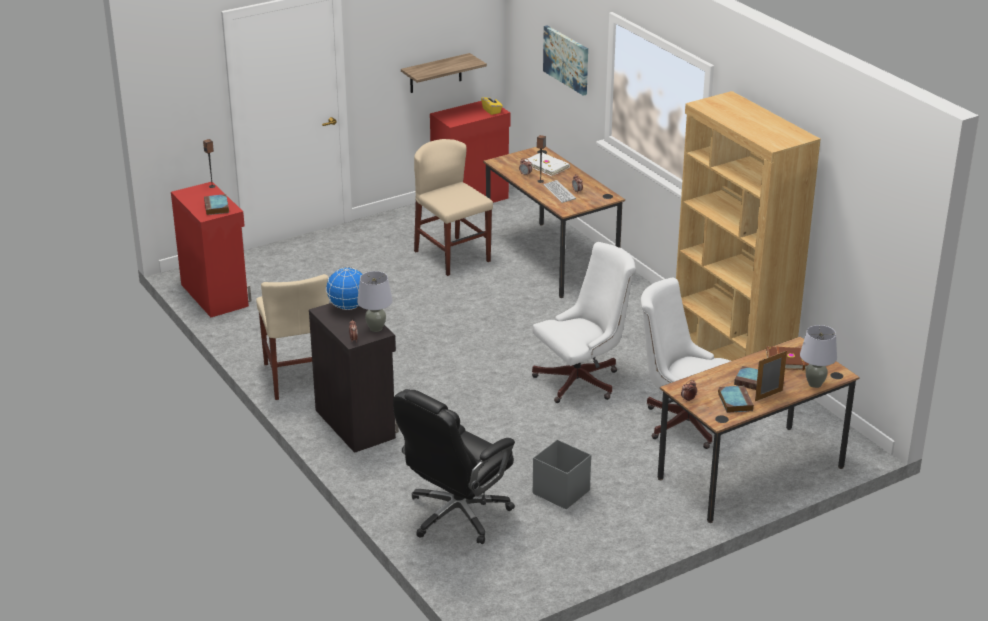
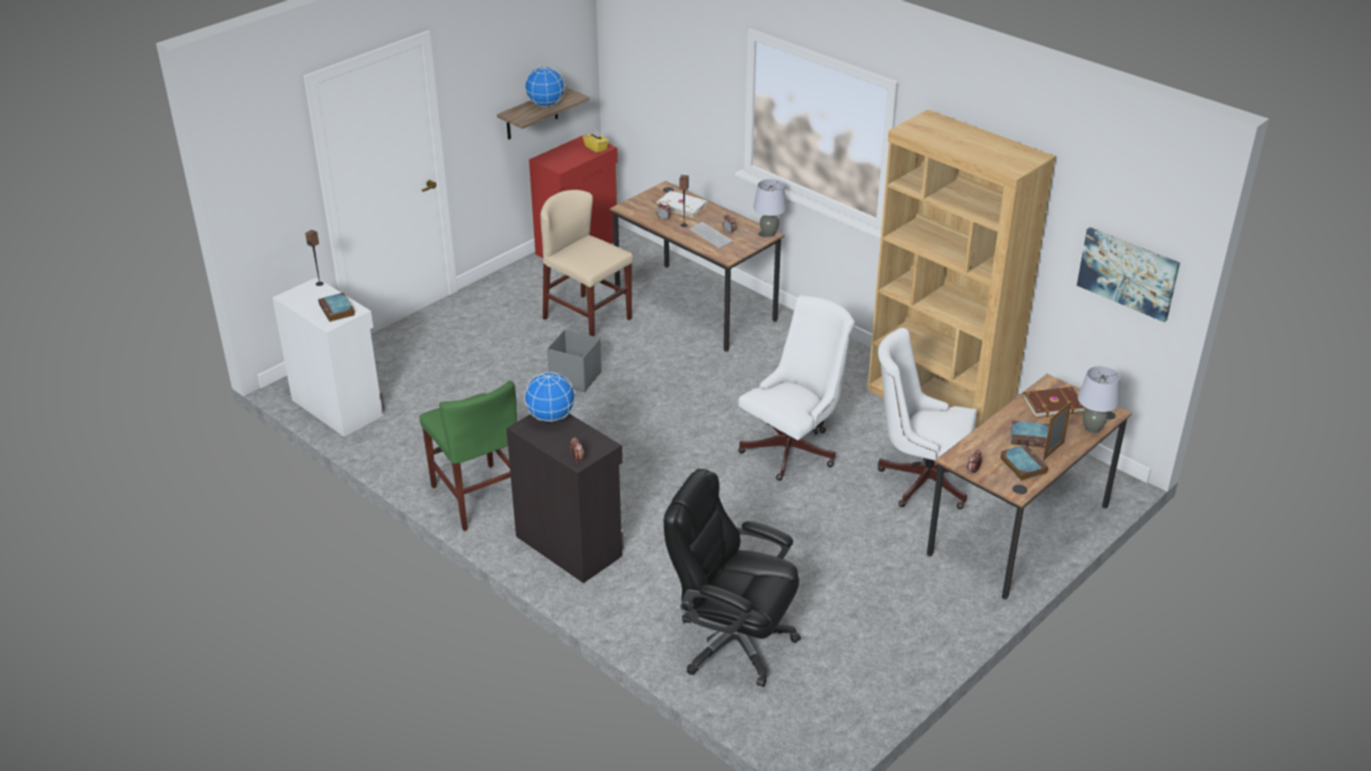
camera: 15 degrees left, 5 degrees up
red cabinet [171,182,252,317] -> white cabinet [272,277,385,437]
beige chair [256,274,329,400] -> green chair [420,381,517,531]
grey table lamp [357,271,393,332] -> grey table lamp moved to [753,179,787,237]
black office chair [393,389,515,544] -> black office chair turned 90 degrees clockwise [664,468,801,687]
grey storage box [533,439,591,509] -> grey storage box moved to [547,329,601,392]
picture [543,25,588,96] -> picture moved to [1077,227,1180,322]
none -> globe [525,66,565,107]

